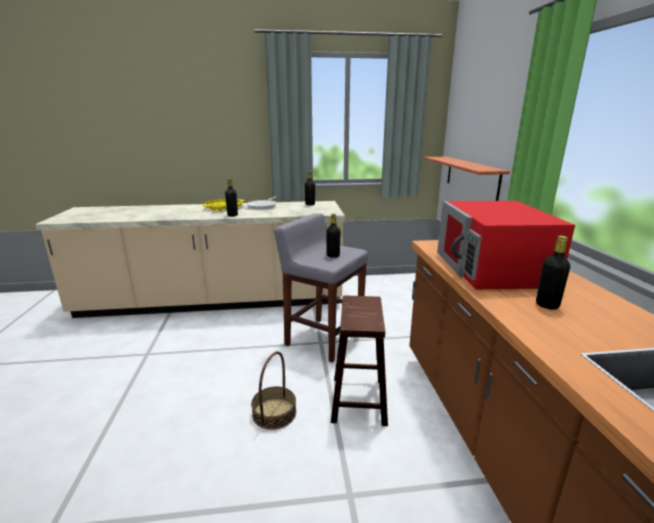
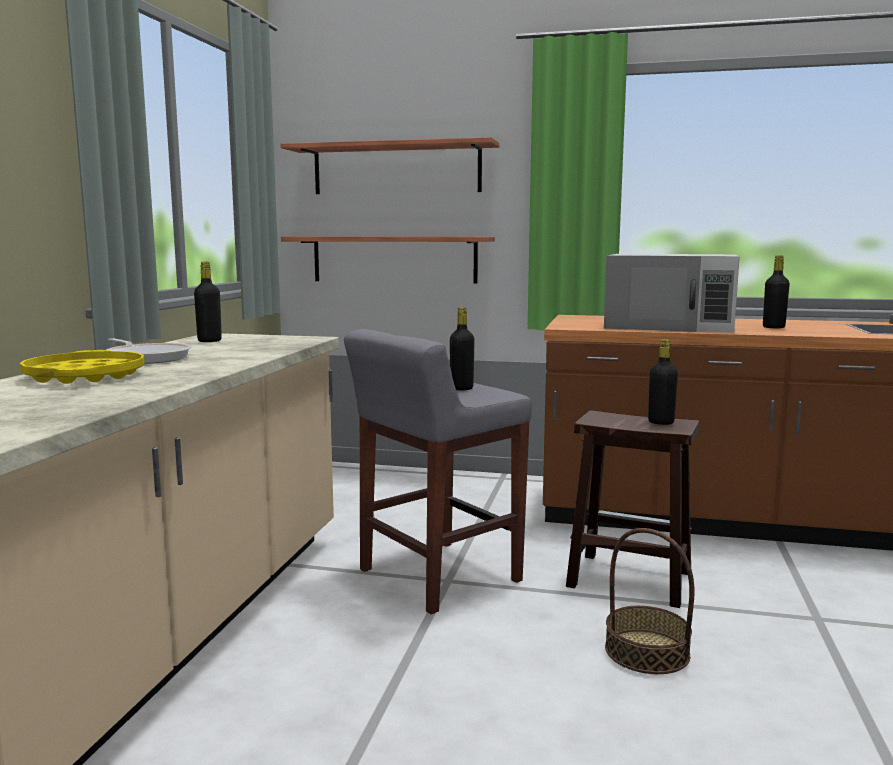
camera: 70 degrees left, 10 degrees down
black bottle [225,178,238,217] -> black bottle moved to [648,339,678,425]
red microwave [437,201,575,289] -> white microwave [604,254,740,333]
none -> shelf [281,137,500,194]

